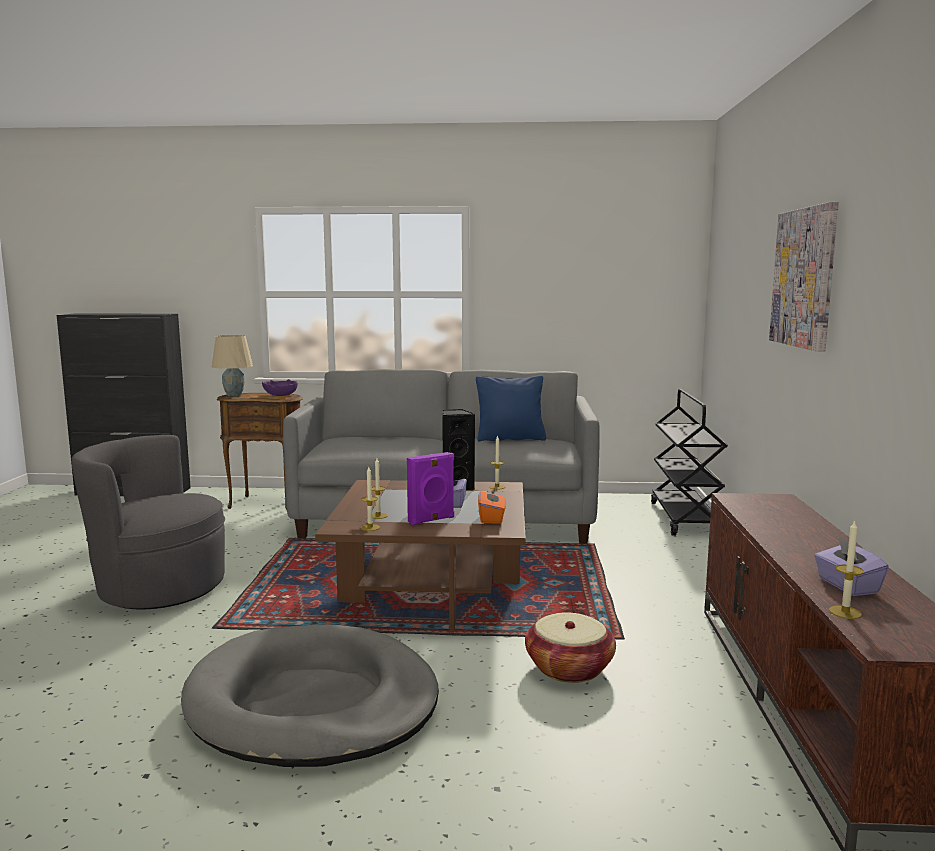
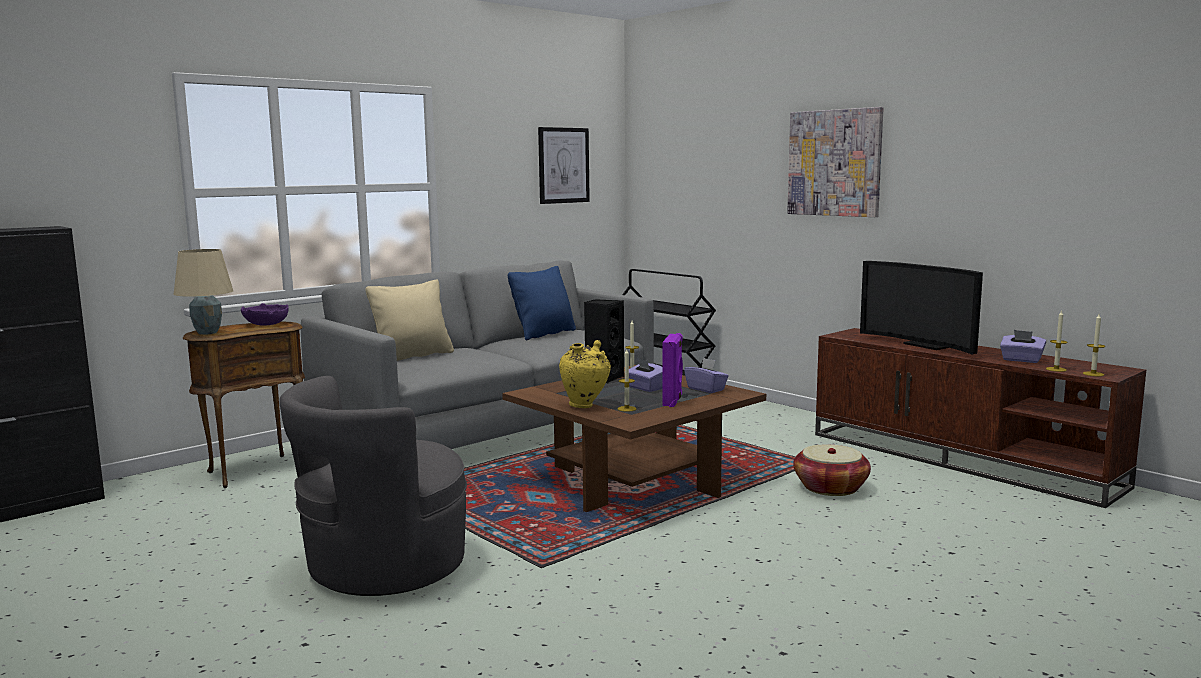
camera: 45 degrees left, 0 degrees up
grey dog bed [181,625,439,767] -> none
candle [360,467,380,531] -> candle moved to [1083,314,1105,376]
orange tissue box [478,487,506,523] -> purple tissue box [684,358,729,393]
none -> beige pillow [366,280,454,361]
none -> picture [538,127,590,204]
none -> yellow vase [559,340,611,408]
none -> television [860,261,983,354]

